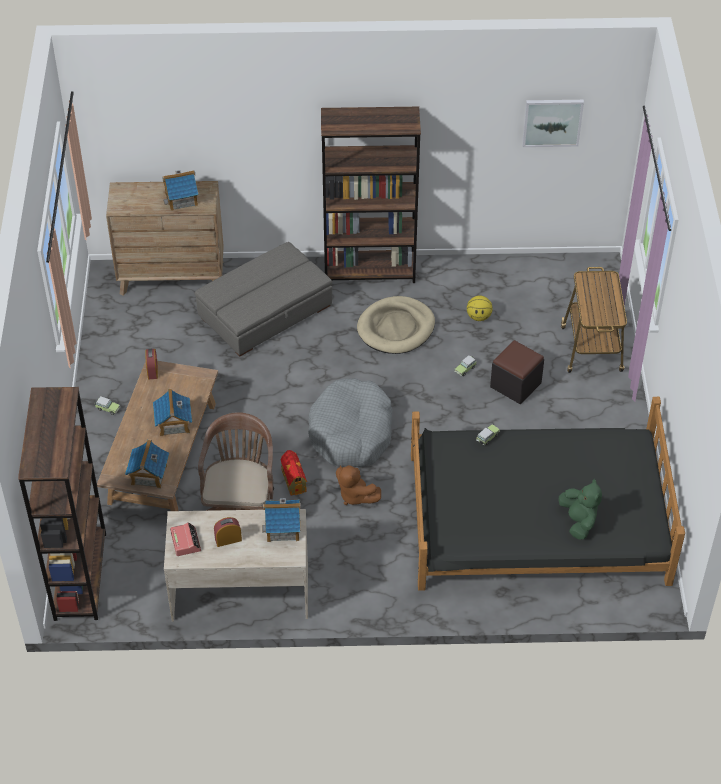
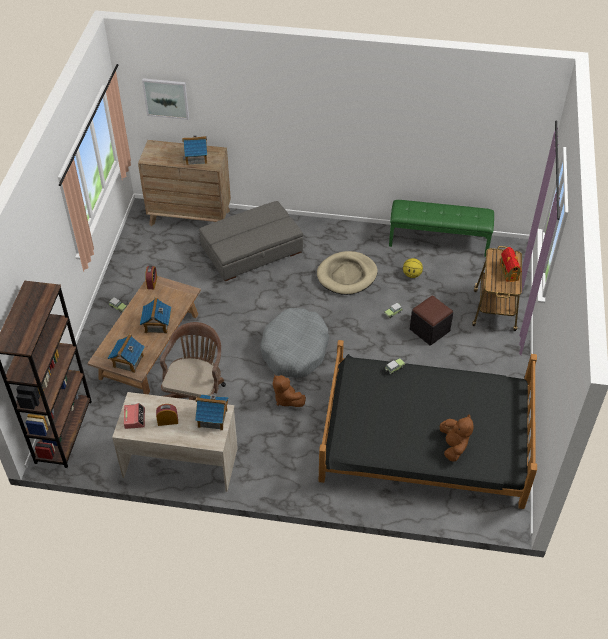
camera: 10 degrees right, 0 degrees up
toy house [280,450,307,496] -> toy house moved to [500,247,522,282]
brown bookcase [321,107,421,283] -> none
picture [522,100,584,147] -> picture moved to [142,78,189,120]
green plush toy [559,479,602,540] -> brown plush toy [440,414,473,461]
none -> green bench [389,200,494,257]

